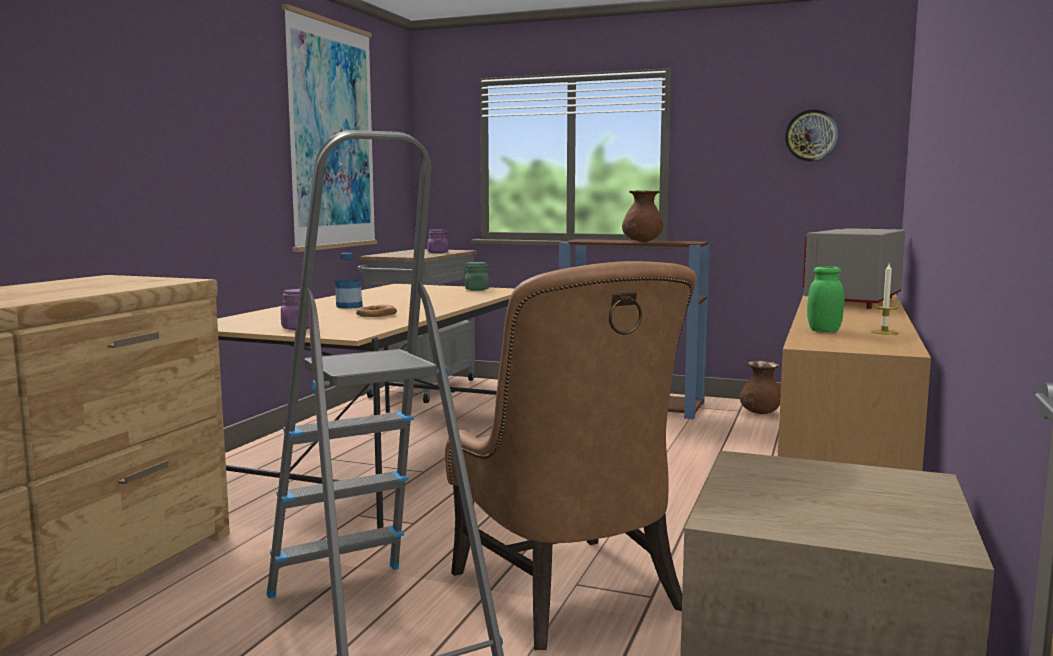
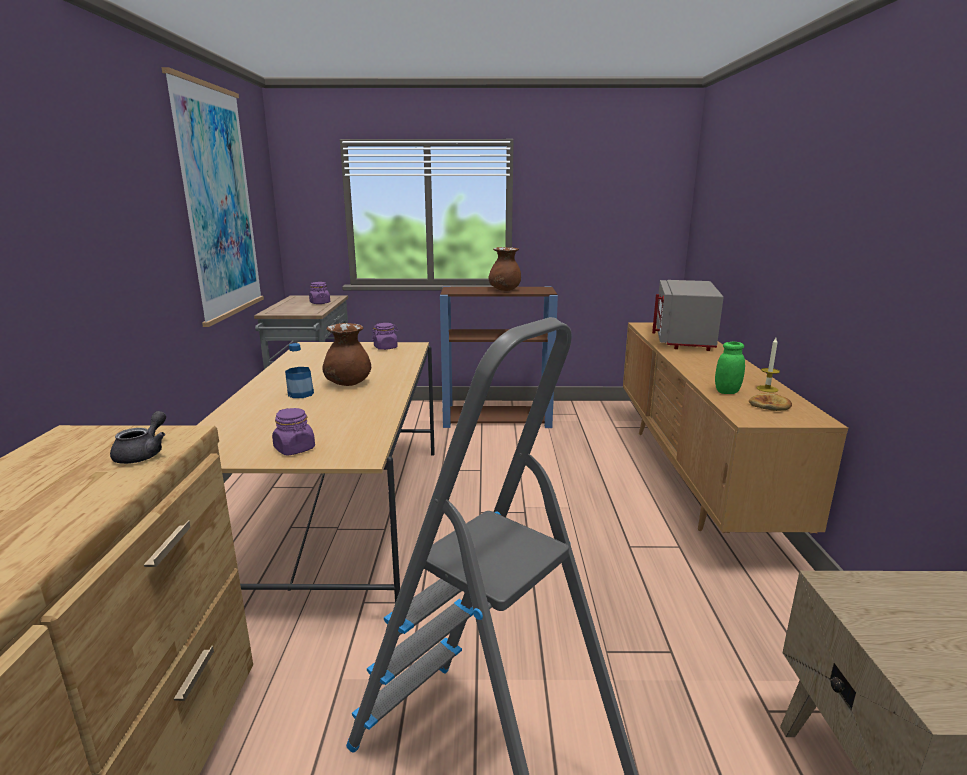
camera: 20 degrees left, 10 degrees up
bread [356,305,397,317] -> bread moved to [749,393,792,411]
brown chair [445,261,697,650] -> none
green jar [462,262,492,291] -> purple jar [372,323,399,350]
brown vase [740,361,781,414] -> brown vase moved to [322,323,371,386]
wall clock [785,109,839,162] -> none
none -> grey teapot [110,411,166,464]

